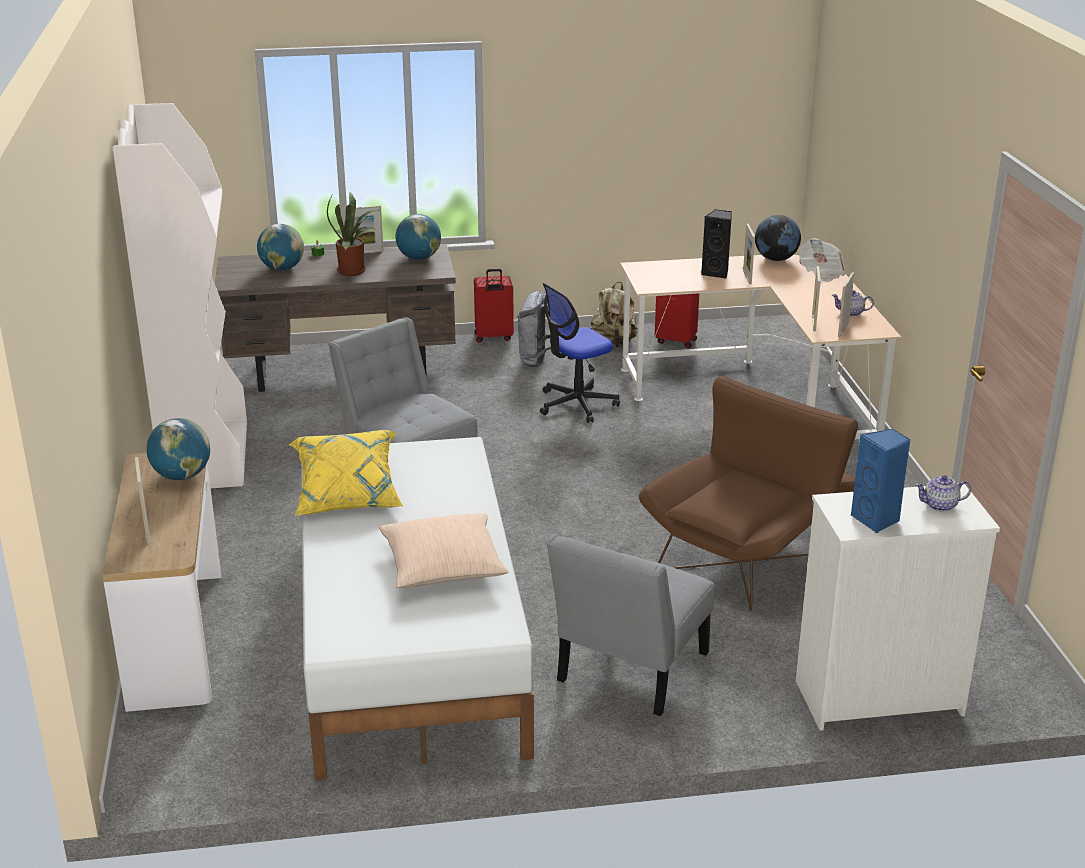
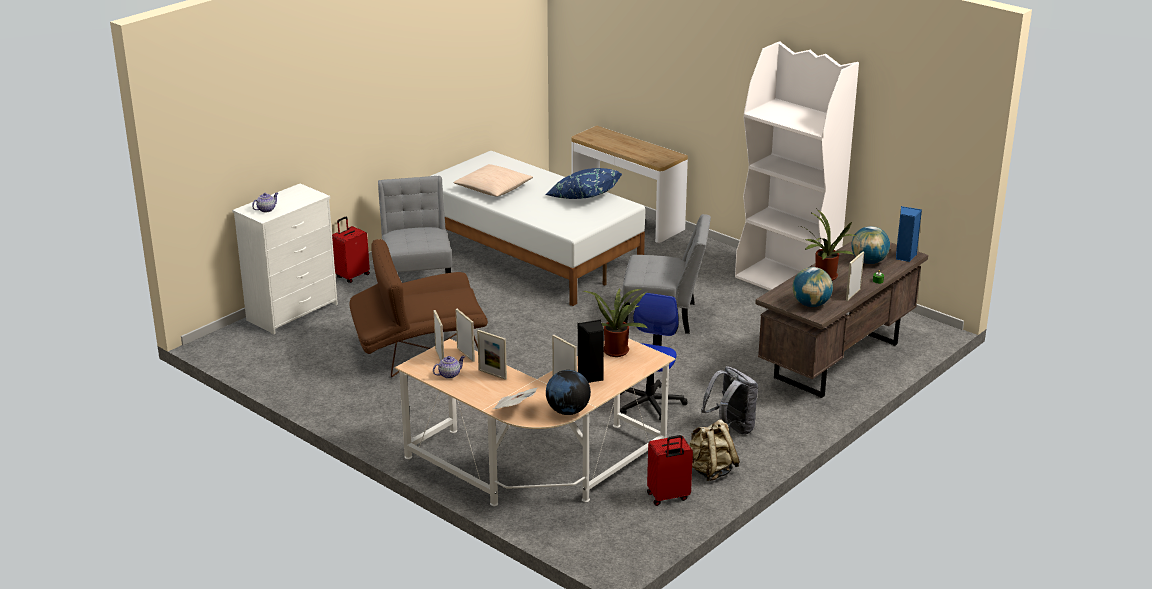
camera: 140 degrees right, 0 degrees up
picture frame [135,457,150,543] -> picture frame moved to [477,330,507,380]
globe [147,418,210,480] -> none
yellow pillow [288,430,403,516] -> blue pillow [545,168,622,199]
red suitcase [474,269,514,343] -> red suitcase moved to [332,217,370,283]
brown armchair [639,376,858,611] -> brown armchair turned 75 degrees clockwise [350,239,488,377]
blue speaker [851,429,911,533] -> blue speaker moved to [896,206,922,262]
none -> potted plant [584,288,648,357]

